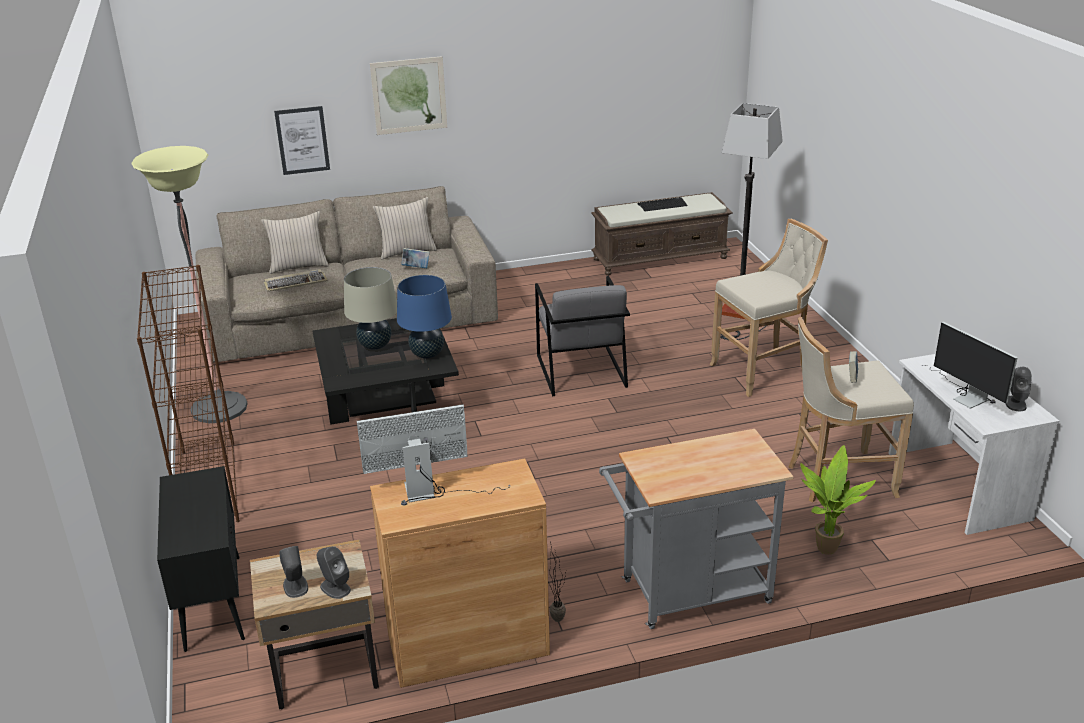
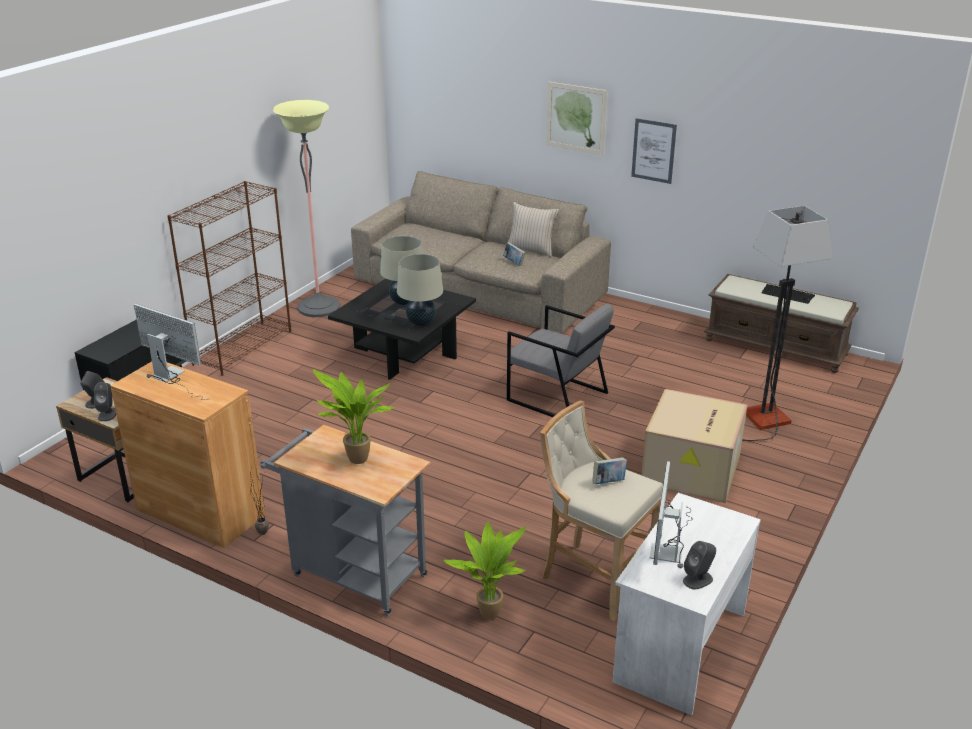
camera: 45 degrees right, 0 degrees up
beige pillow [261,211,329,274] -> none
keyboard [264,269,328,292] -> none
picture [274,106,330,175] -> picture moved to [631,118,677,184]
blue table lamp [397,275,452,359] -> beige table lamp [397,254,443,326]
grey armchair [535,276,630,396] -> grey armchair turned 90 degrees counterclockwise [507,303,615,417]
beige stool [710,219,828,397] -> cardboard box [641,389,748,503]
none -> potted plant [313,369,394,464]

